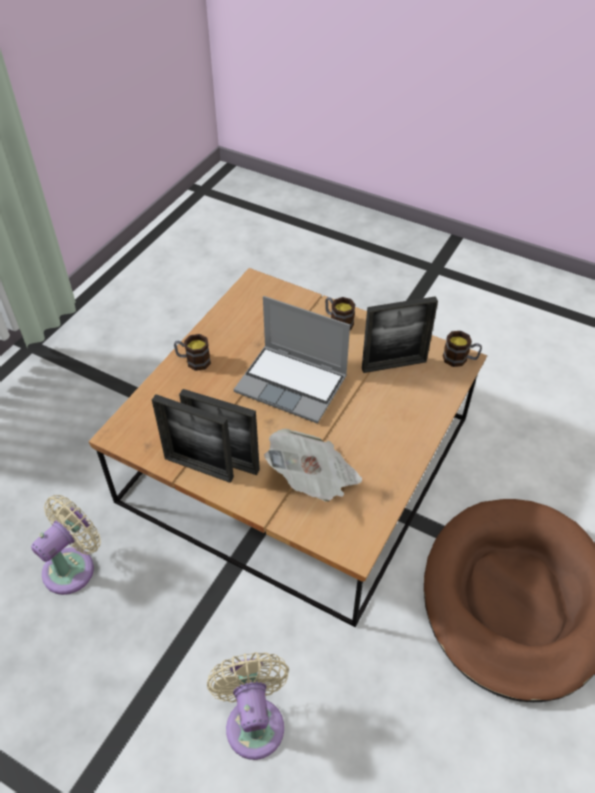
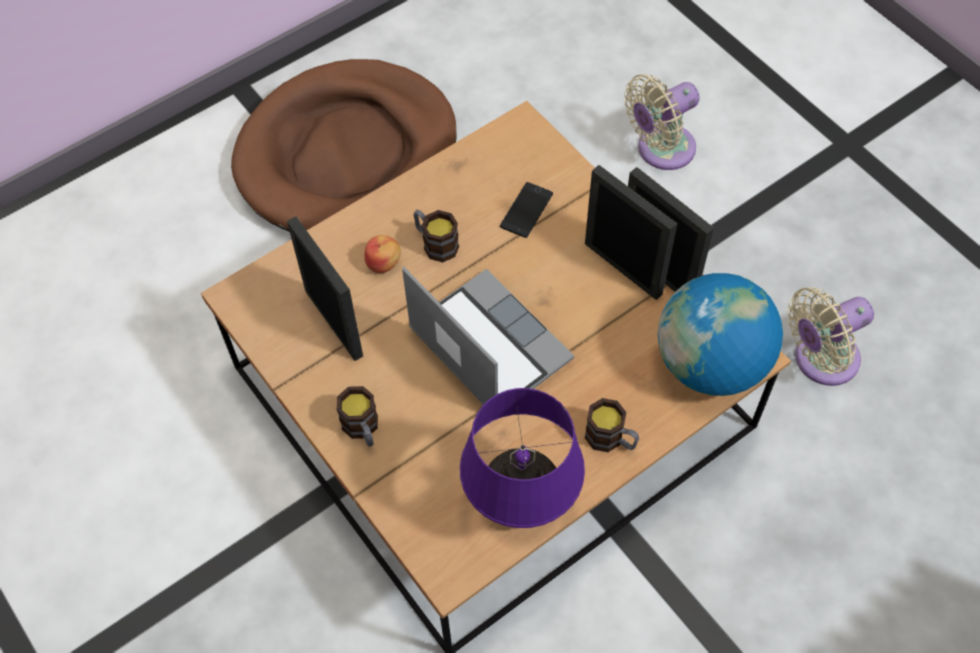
camera: 155 degrees left, 10 degrees up
beige fan [207,652,289,760] -> beige fan turned 45 degrees clockwise [624,74,700,170]
newspaper [264,428,362,502] -> phone [500,182,553,238]
picture frame [362,296,438,373] -> picture frame turned 45 degrees clockwise [287,216,363,361]
mug [443,331,482,367] -> mug moved to [413,210,459,262]
none -> apple [364,235,401,273]
none -> purple table lamp [460,388,585,528]
none -> globe [658,273,783,396]

